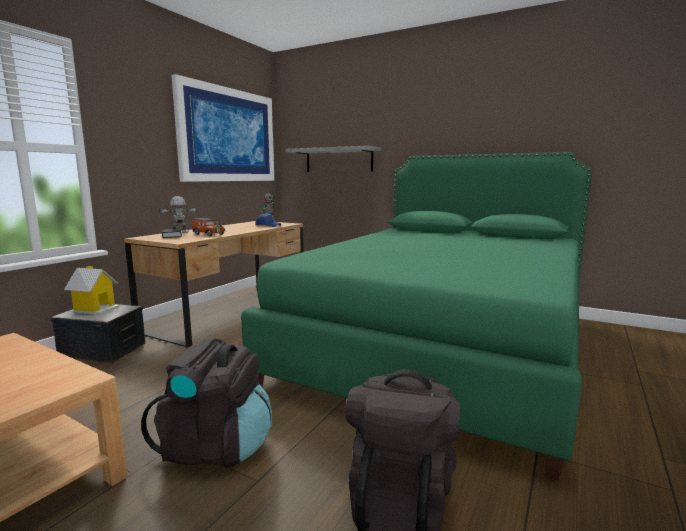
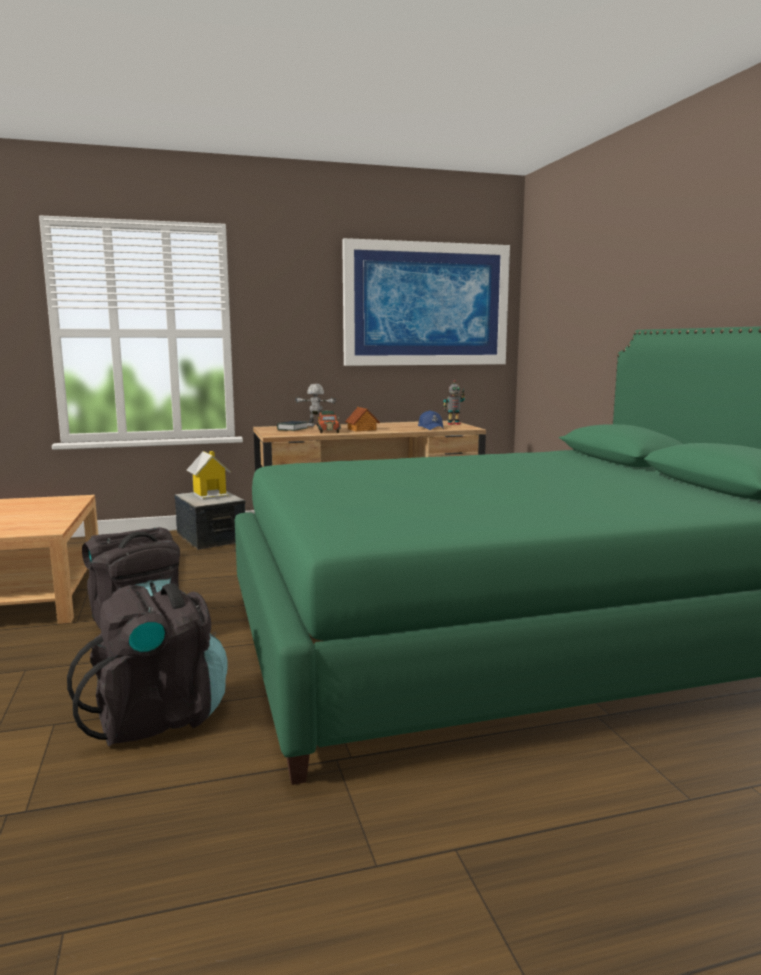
camera: 45 degrees right, 0 degrees up
grey shelf [286,146,381,172] -> none
none -> toy house [345,407,380,432]

